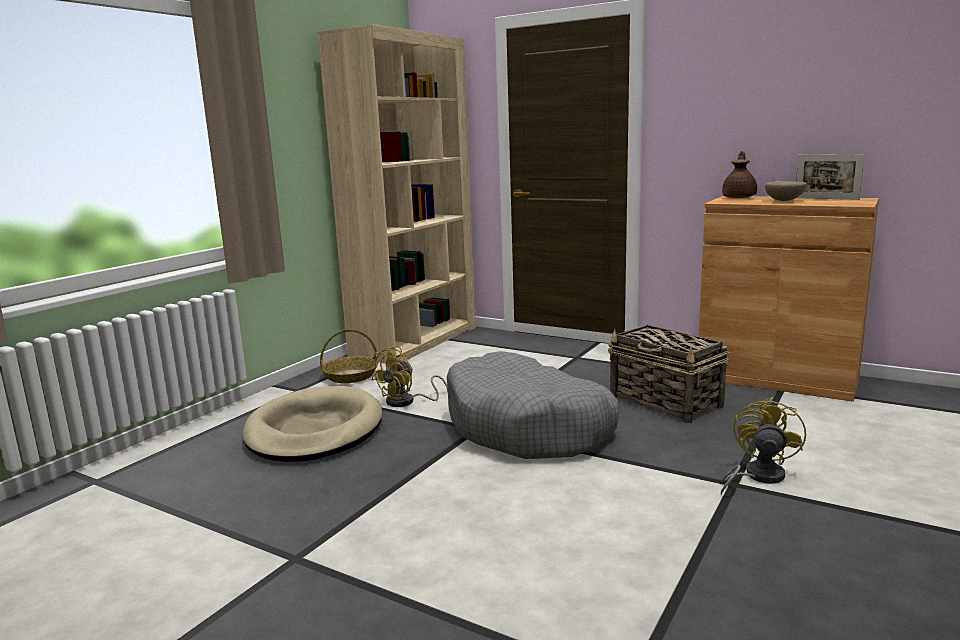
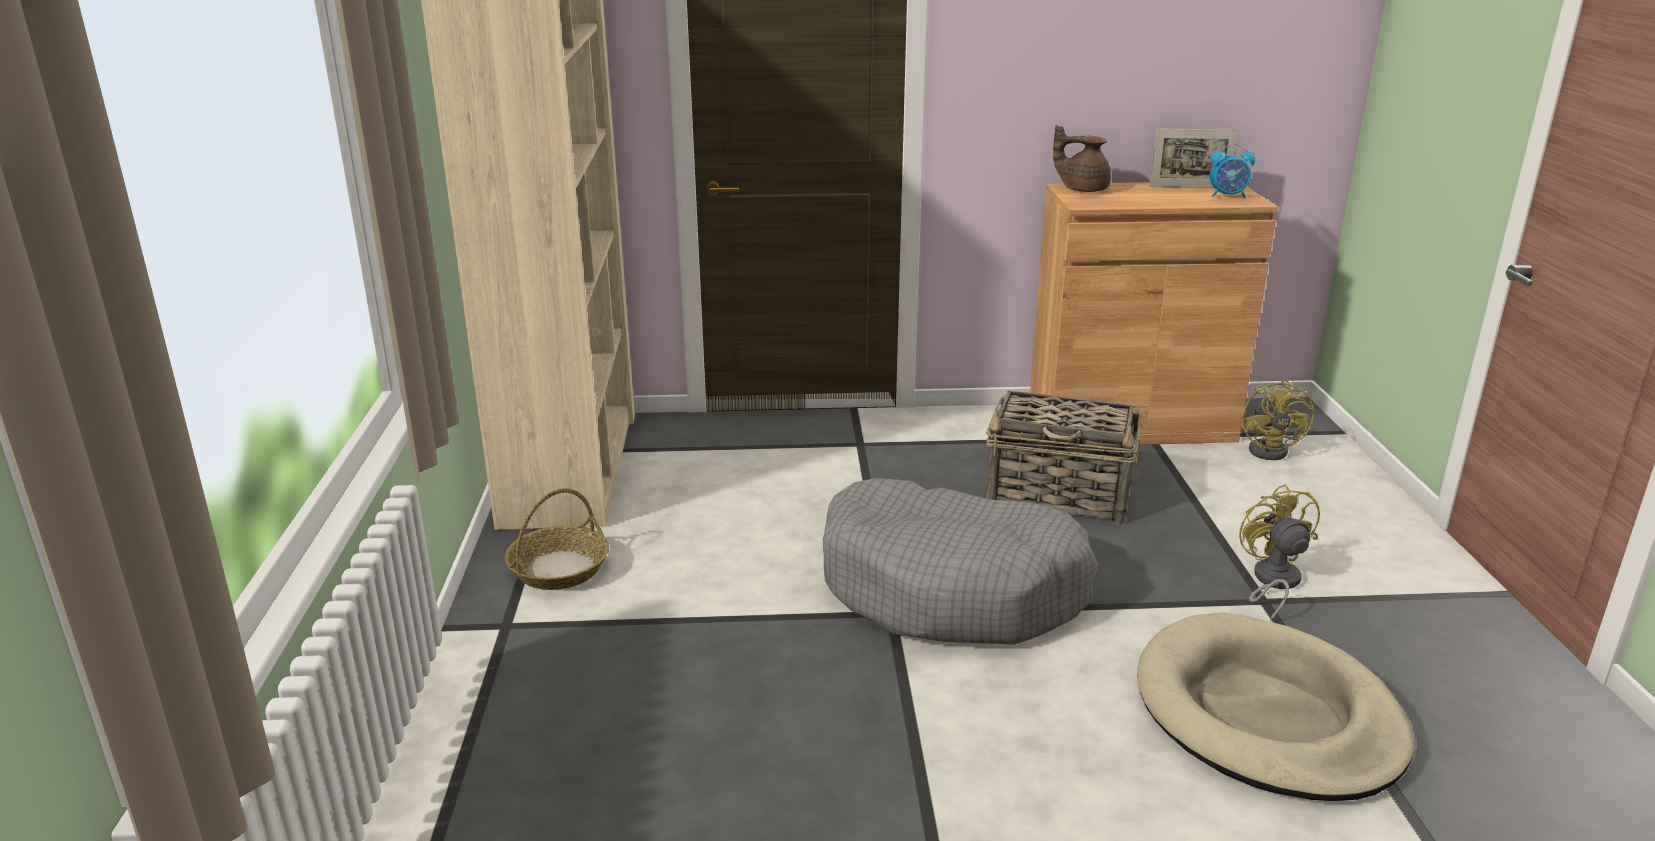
camera: 35 degrees left, 10 degrees up
beige dog bed [243,386,382,462] -> beige dog bed moved to [1137,612,1414,801]
yellow fan [372,346,448,407] -> yellow fan moved to [1241,380,1314,460]
brown teapot [722,151,757,198] -> brown teapot turned 60 degrees counterclockwise [1053,125,1111,192]
beige bowl [765,181,808,201] -> none
none -> alarm clock [1210,144,1255,198]

